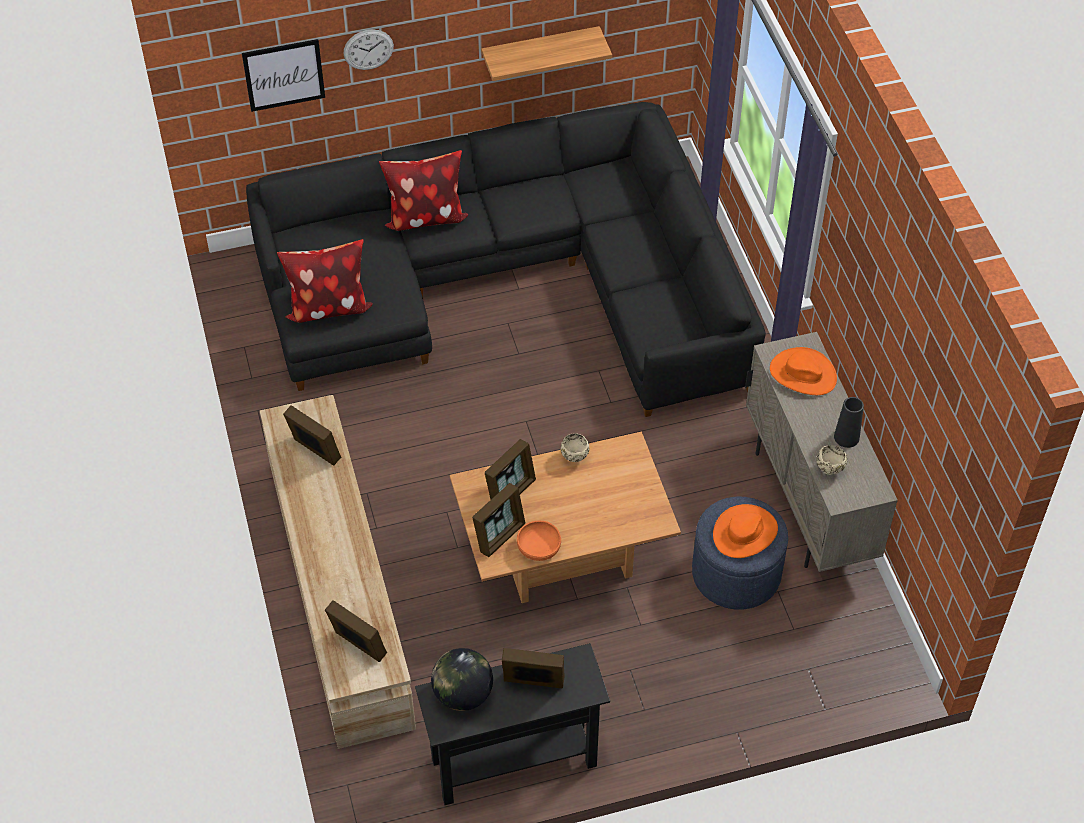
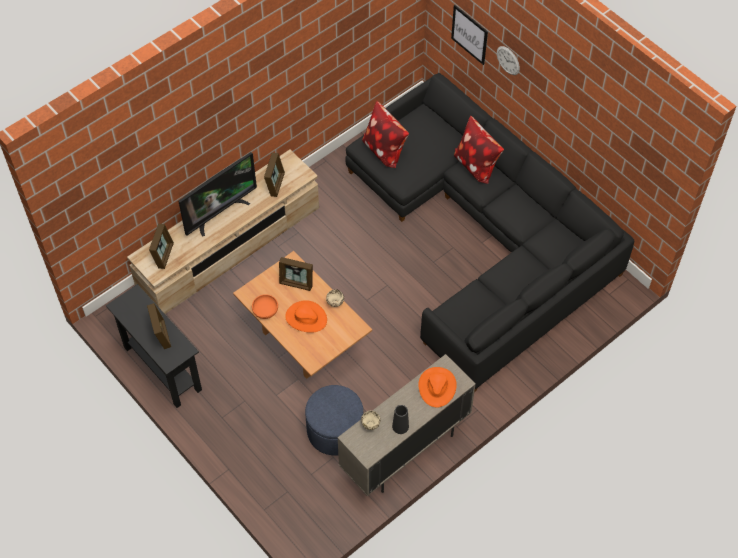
camera: 65 degrees right, 5 degrees up
globe [431,648,493,711] -> none
picture frame [472,483,525,557] -> none
shelf [481,26,612,81] -> none
orange hat [713,504,778,558] -> orange hat moved to [285,300,327,333]
none -> television [178,152,257,237]

